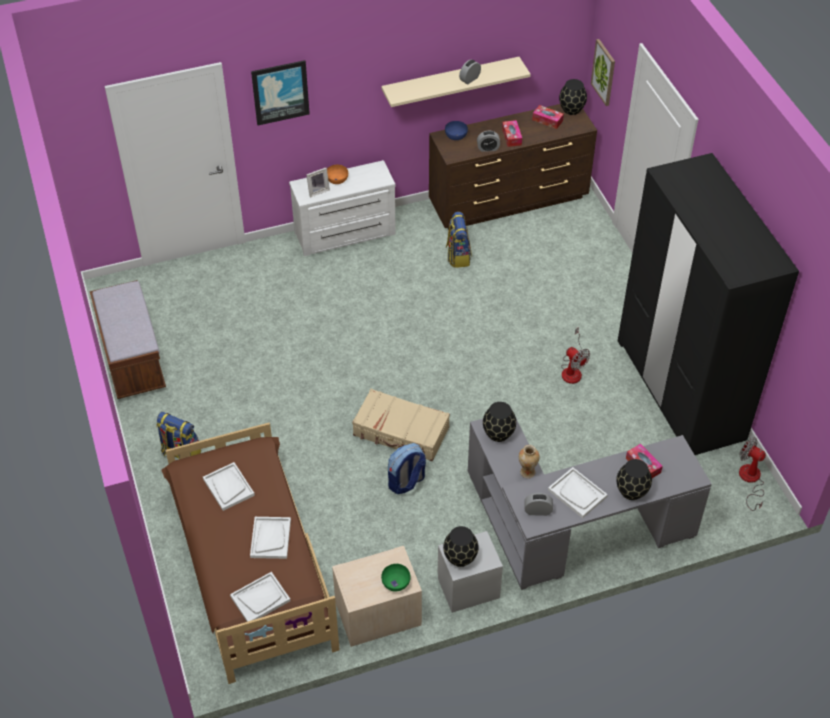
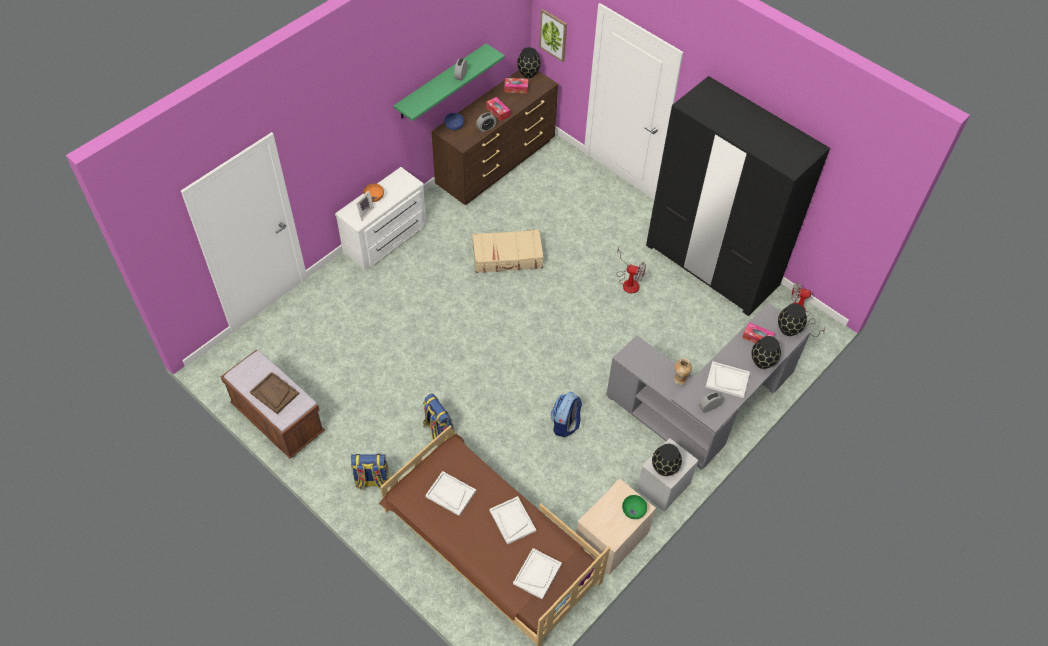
camera: 30 degrees left, 5 degrees up
picture [251,60,310,125] -> none
beige suitcase [352,389,450,461] -> beige suitcase moved to [472,229,544,273]
beige shelf [381,57,531,107] -> green shelf [393,44,505,121]
backpack [446,212,471,268] -> backpack moved to [423,394,454,440]
black vase [483,402,516,442] -> black vase moved to [778,303,807,336]
none -> brown tray [250,372,299,414]

